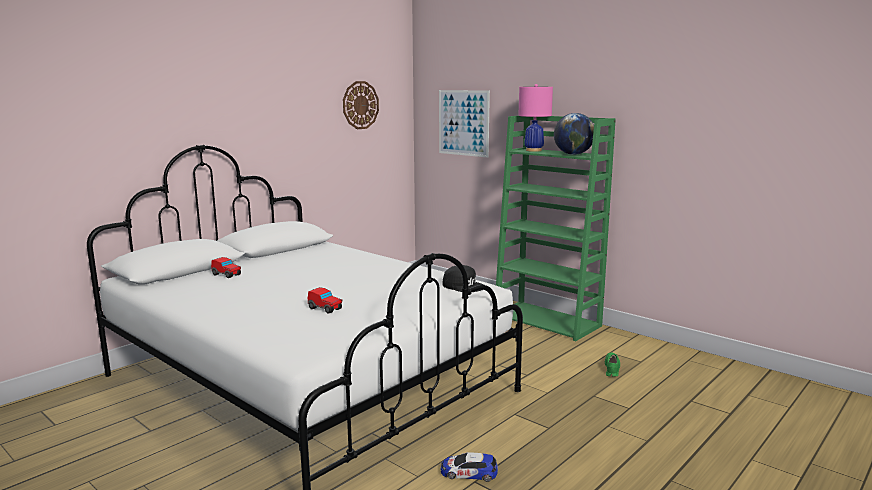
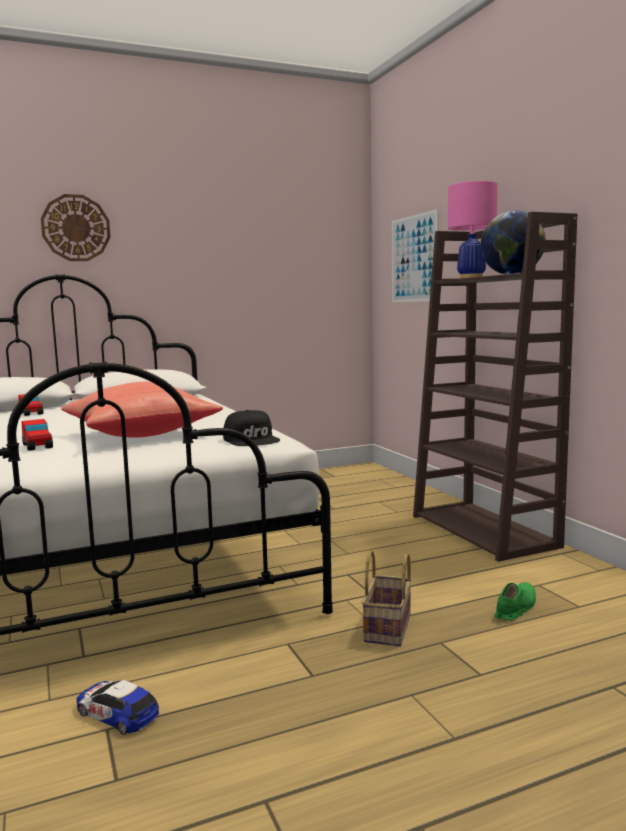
camera: 25 degrees right, 5 degrees down
wall clock [343,81,379,129] -> wall clock moved to [41,194,111,261]
green bookcase [496,116,616,341] -> brown bookcase [413,212,577,562]
none -> red pillow [61,382,223,437]
none -> basket [362,550,412,646]

